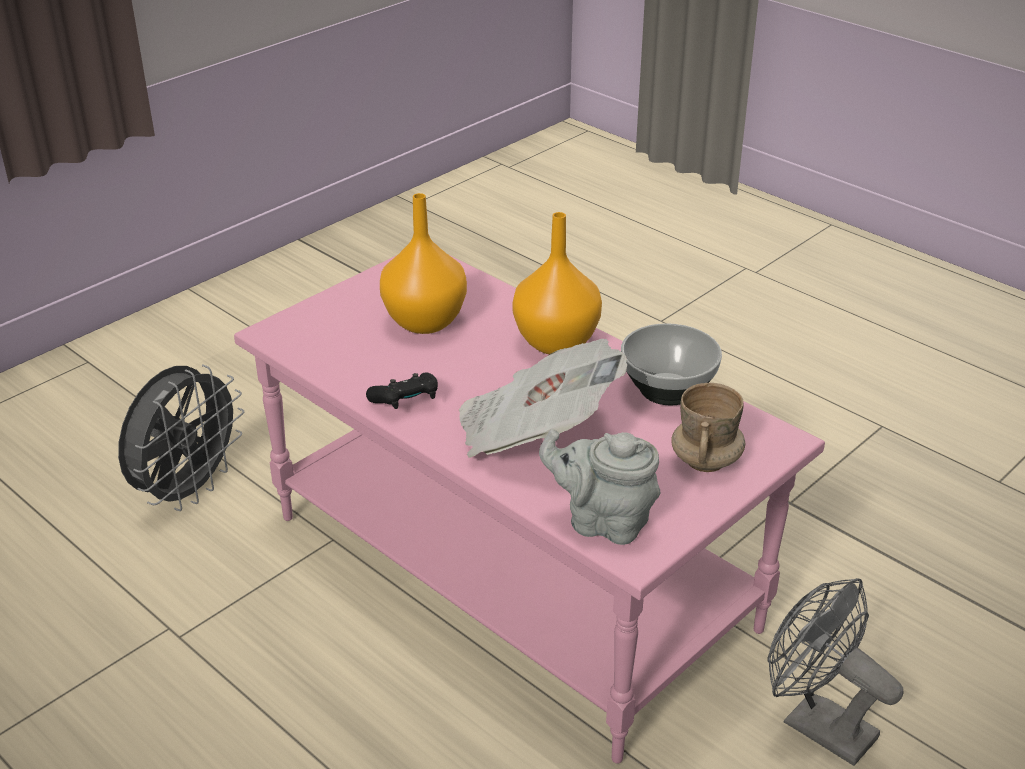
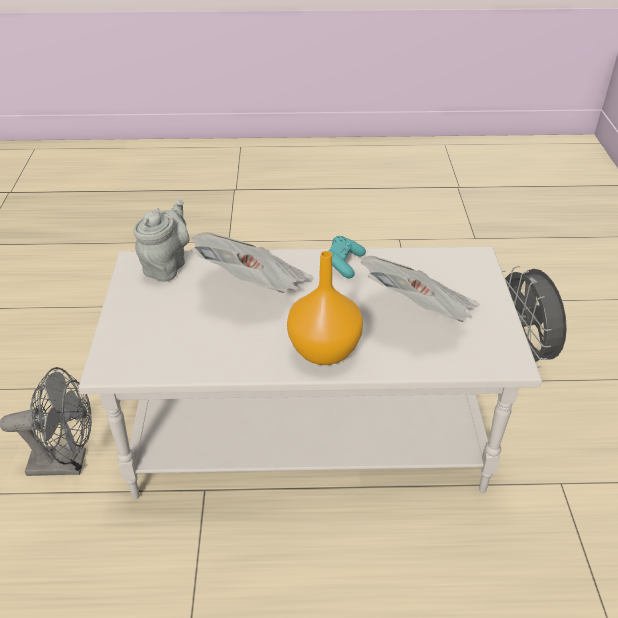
camera: 135 degrees right, 5 degrees up
pink coffee table [234,254,825,764] -> white coffee table [78,247,542,499]
black game controller [366,372,438,409] -> turquoise game controller [329,236,366,278]
orange vase [380,193,467,334] -> newspaper [360,256,480,322]
grey teapot [539,429,661,545] -> grey teapot turned 45 degrees counterclockwise [133,199,190,282]
bowl [621,323,722,405] -> none
beige mug [671,383,746,472] -> none

